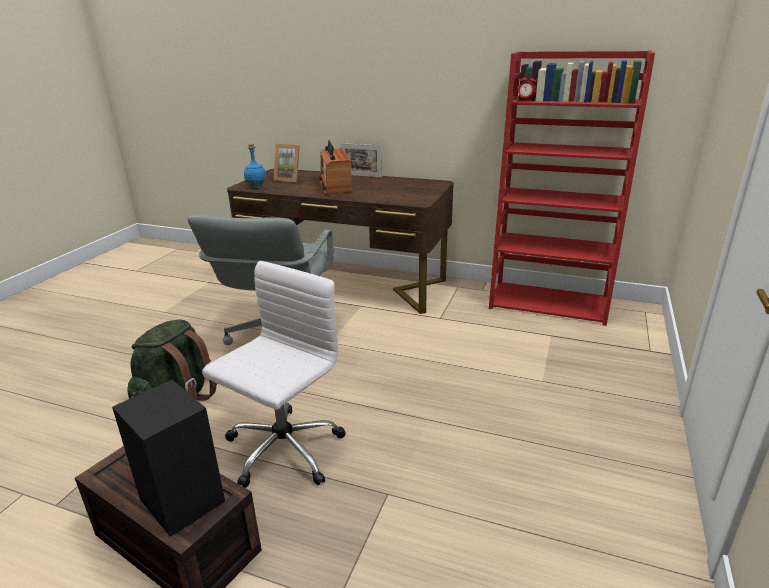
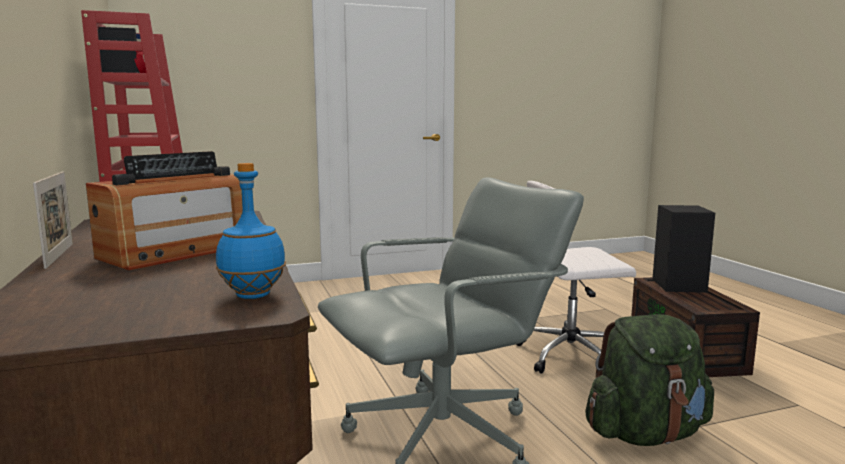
camera: 130 degrees left, 15 degrees down
picture frame [273,144,300,182] -> none

